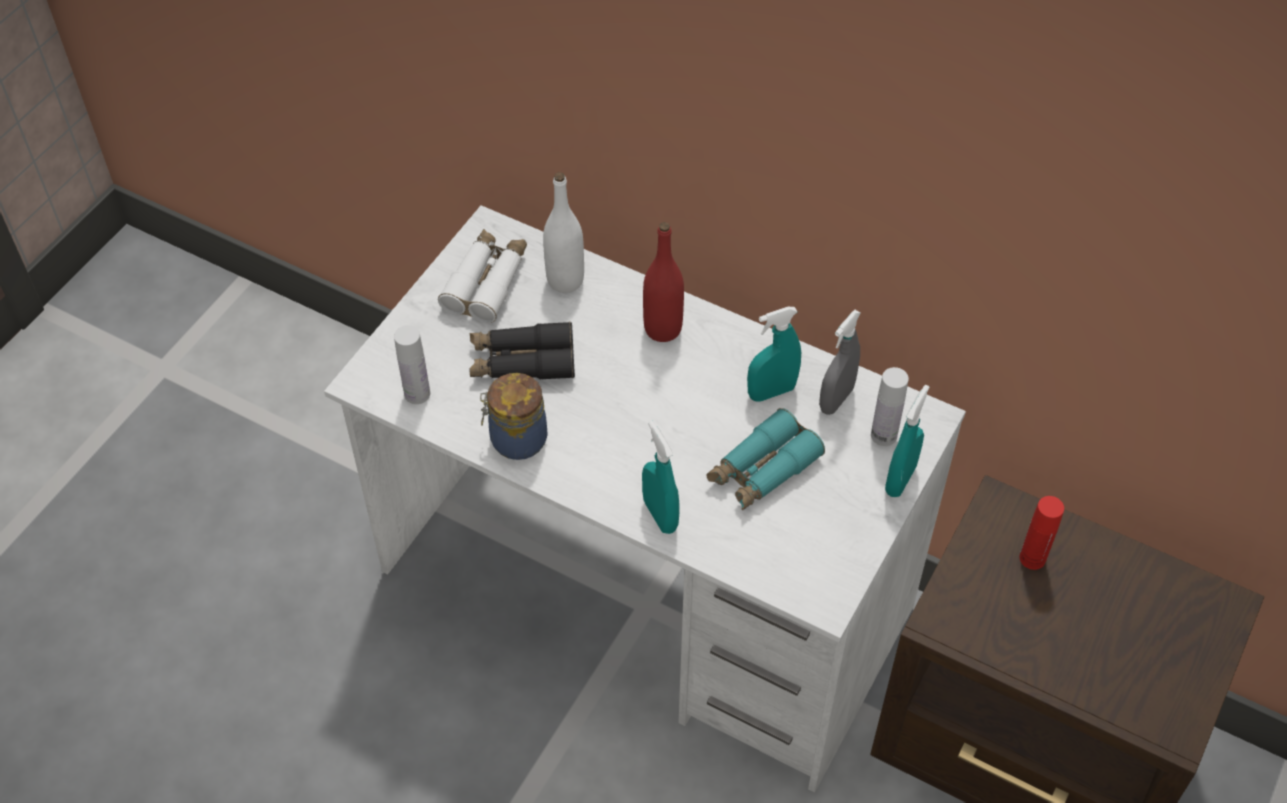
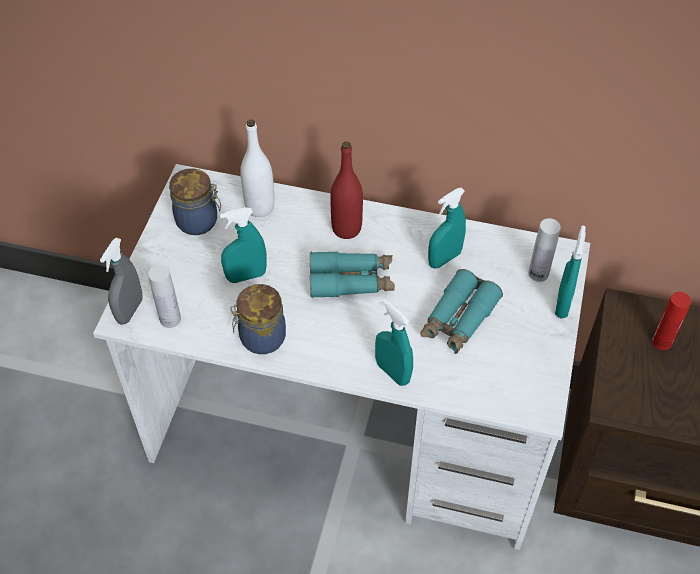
camera: 15 degrees left, 0 degrees up
white binoculars [438,229,527,323] -> jar [169,168,221,235]
black binoculars [469,322,575,380] -> turquoise spray bottle [220,207,267,283]
grey spray bottle [819,310,861,415] -> grey spray bottle moved to [100,238,143,325]
none -> turquoise binoculars [310,251,395,297]

